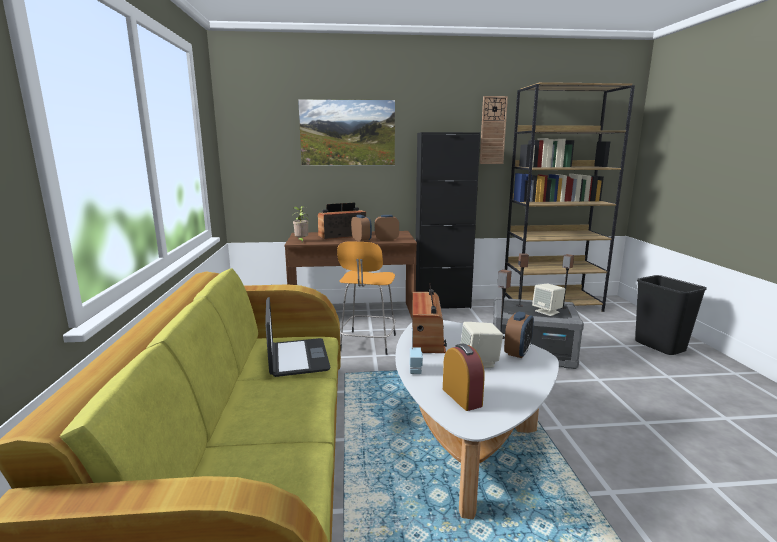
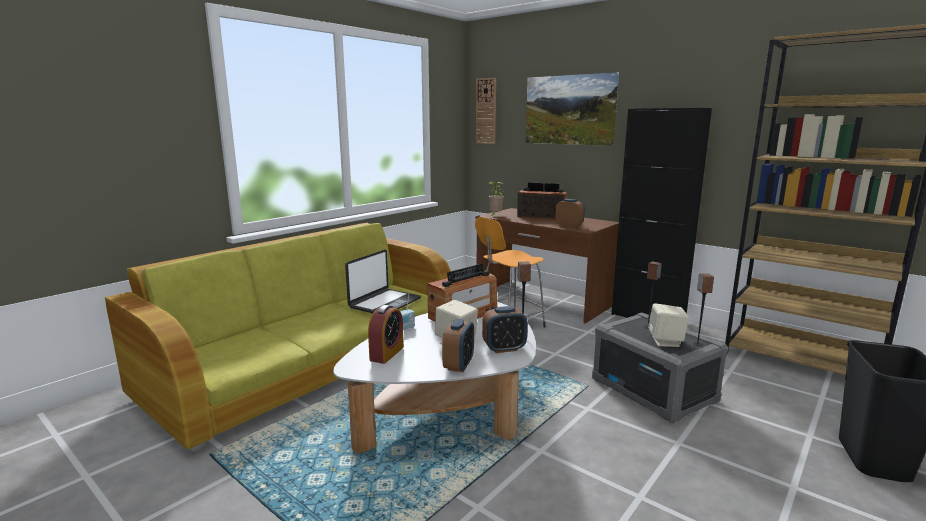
camera: 45 degrees right, 0 degrees up
alarm clock [351,215,372,242] -> alarm clock moved to [442,319,474,372]
wall clock [480,96,508,164] -> wall clock moved to [476,78,496,144]

